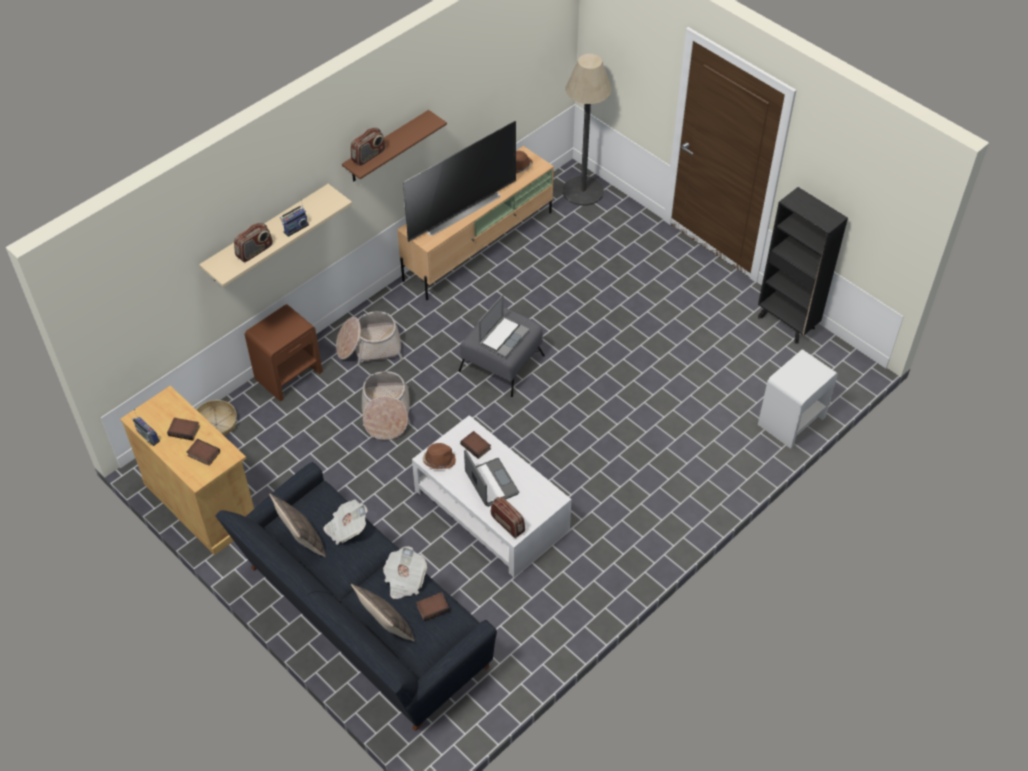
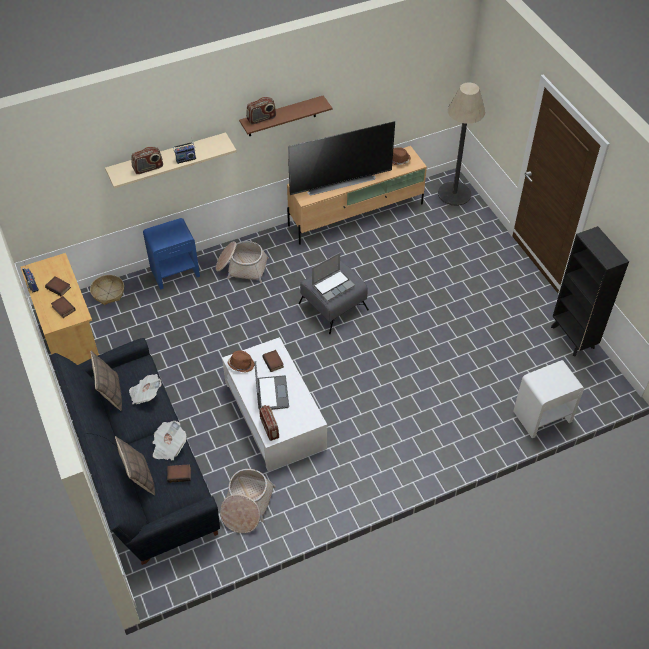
camera: 20 degrees right, 0 degrees up
brown nightstand [245,304,323,402] -> blue nightstand [143,218,200,290]
basket [362,371,410,440] -> basket moved to [220,469,276,533]

